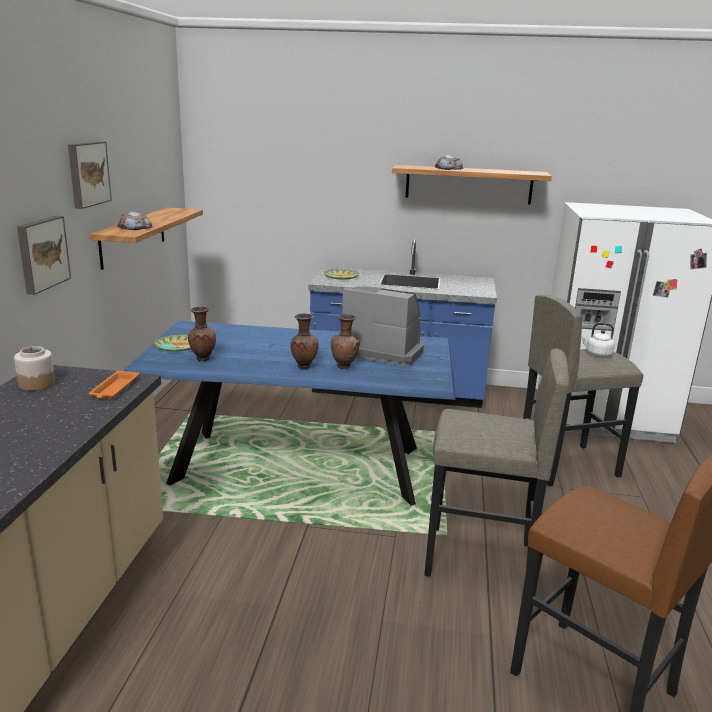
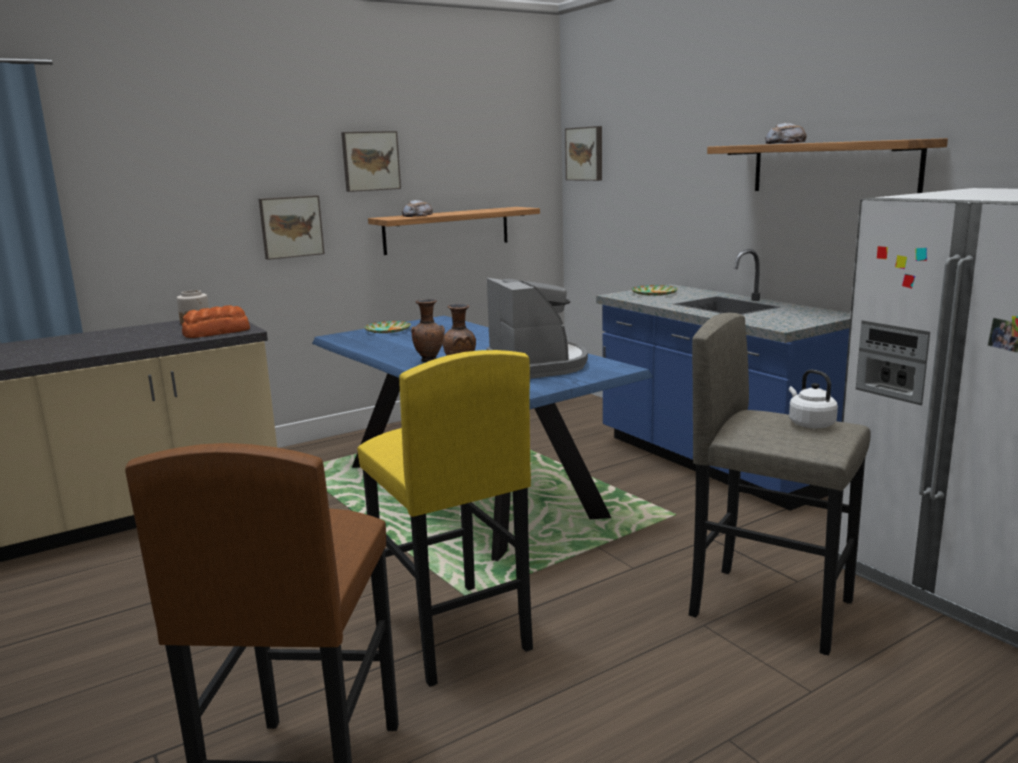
camera: 50 degrees right, 5 degrees down
orange tray [89,371,139,399] -> bread [182,305,250,338]
brown vase [188,306,216,361] -> none
grey stool [424,349,569,576] -> yellow stool [357,350,533,687]
none -> picture [565,126,602,181]

